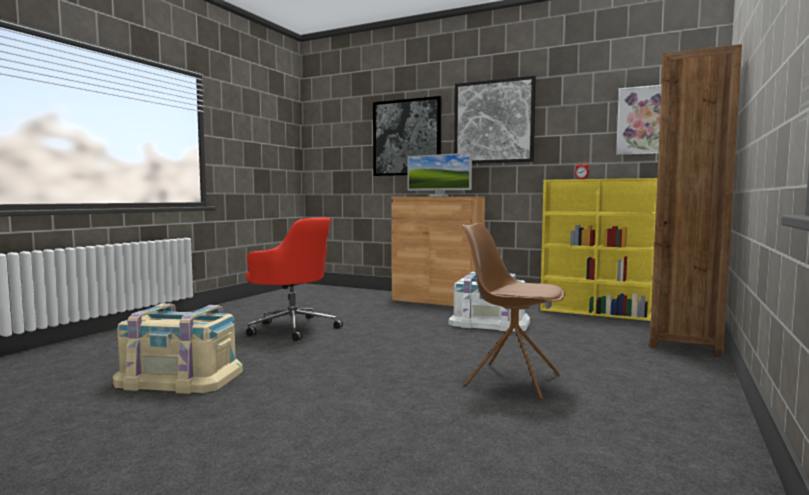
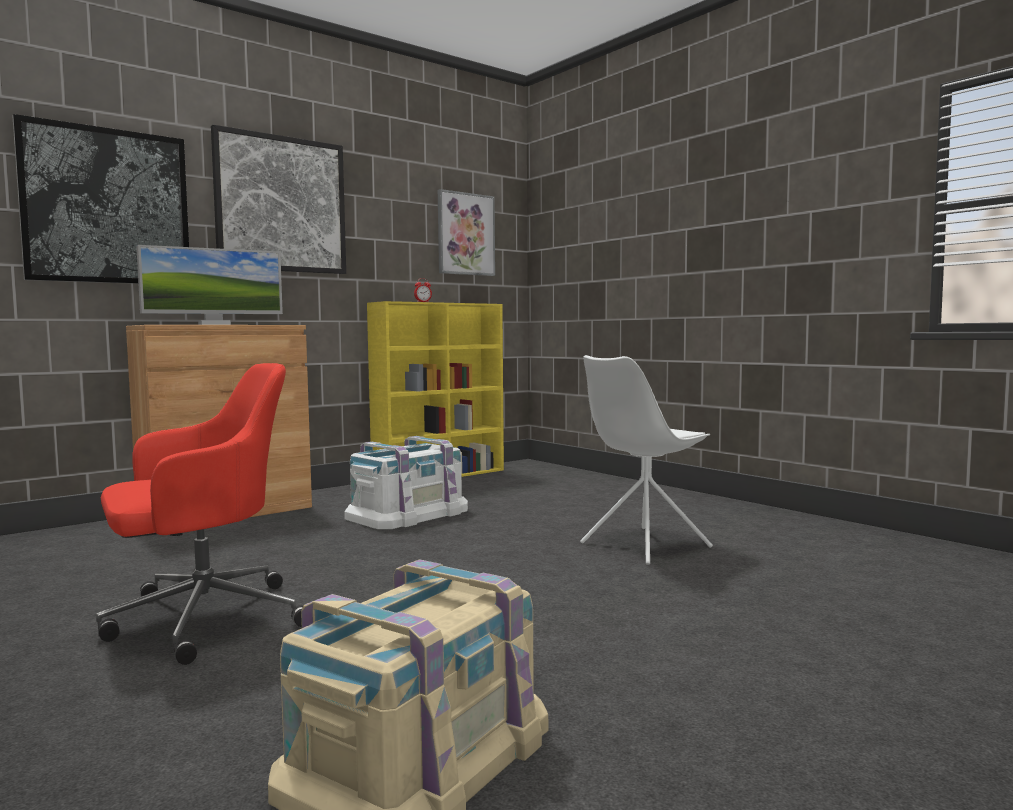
camera: 65 degrees left, 0 degrees up
brown chair [462,223,565,400] -> white chair [580,355,713,565]
brown bookcase [649,44,742,356] -> none

